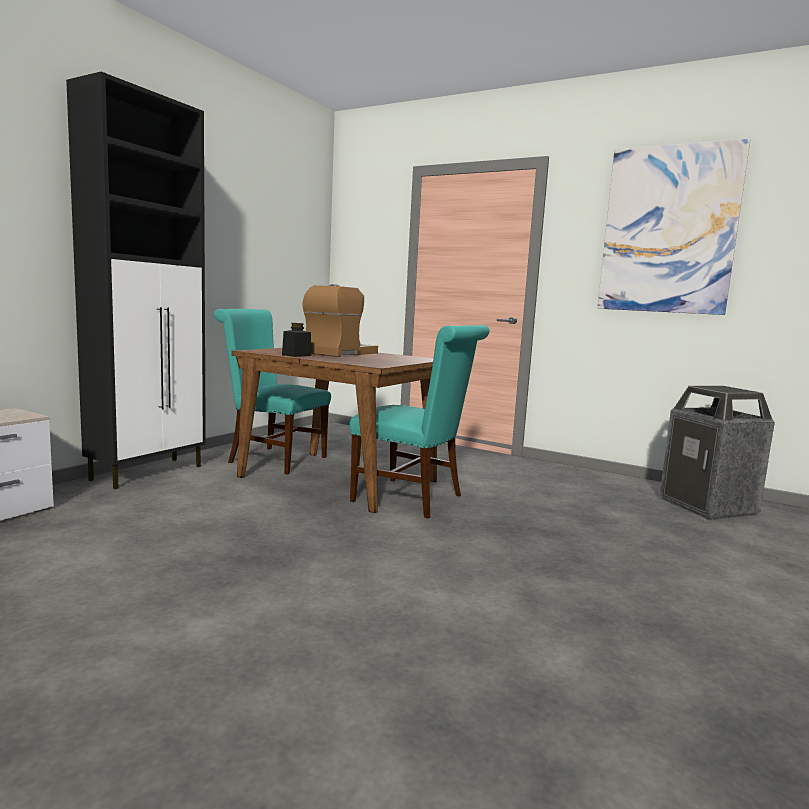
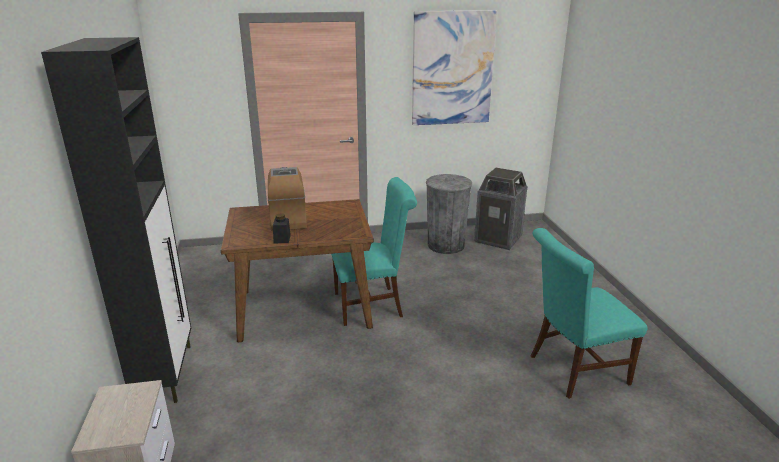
camera: 40 degrees left, 15 degrees up
turquoise chair [214,309,331,475] -> turquoise chair moved to [530,228,648,399]
none -> grey trash can [426,174,472,254]

